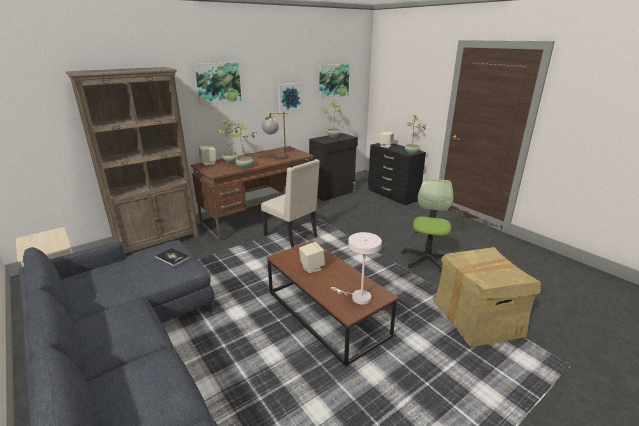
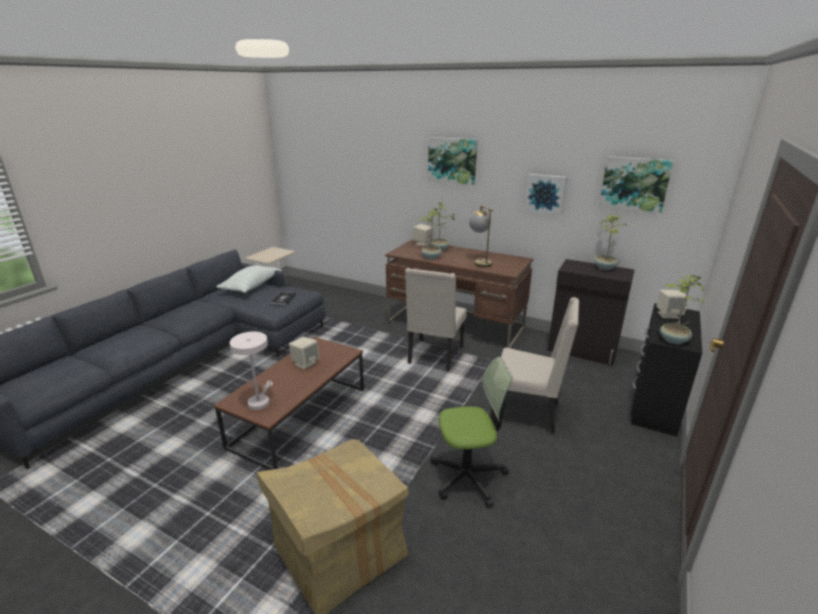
camera: 65 degrees right, 0 degrees up
brown bookcase [66,67,199,257] -> none
none -> pillow [216,265,282,293]
none -> beige chair [491,297,579,434]

